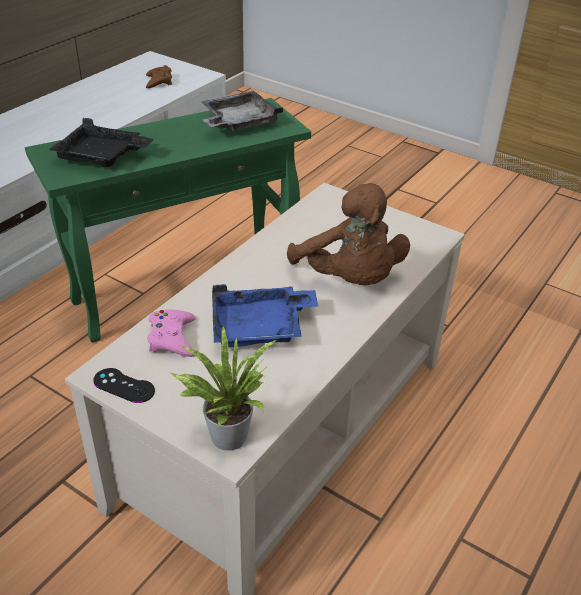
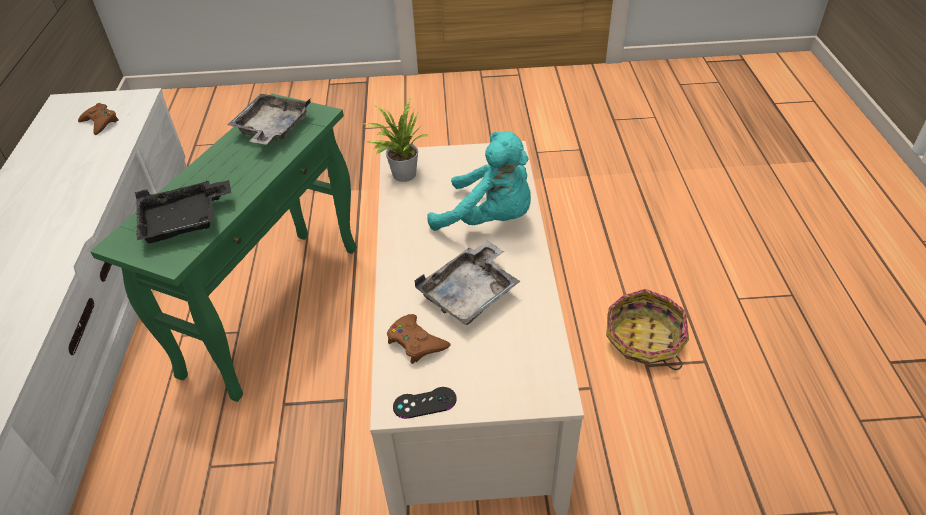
camera: 35 degrees left, 5 degrees up
pink game controller [147,309,196,357] -> brown game controller [387,314,450,364]
potted plant [171,327,276,451] -> potted plant moved to [364,98,430,182]
blue tray [212,284,318,348] -> grey tray [414,241,520,325]
brown plush toy [287,183,410,285] -> turquoise plush toy [427,131,531,231]
none -> basket [606,289,689,370]

